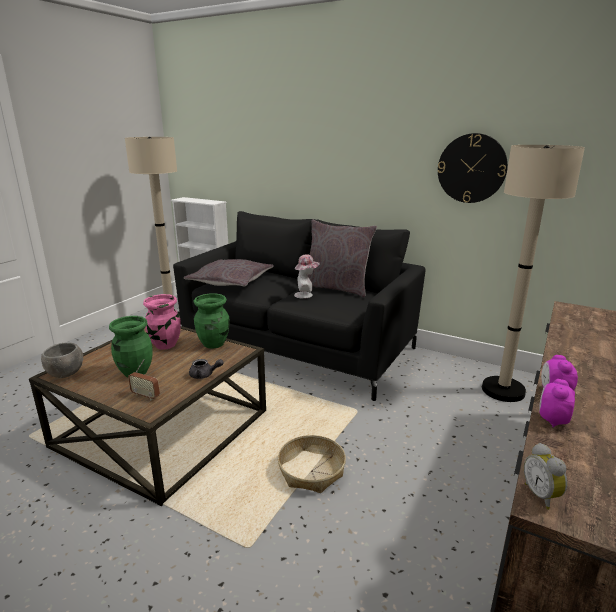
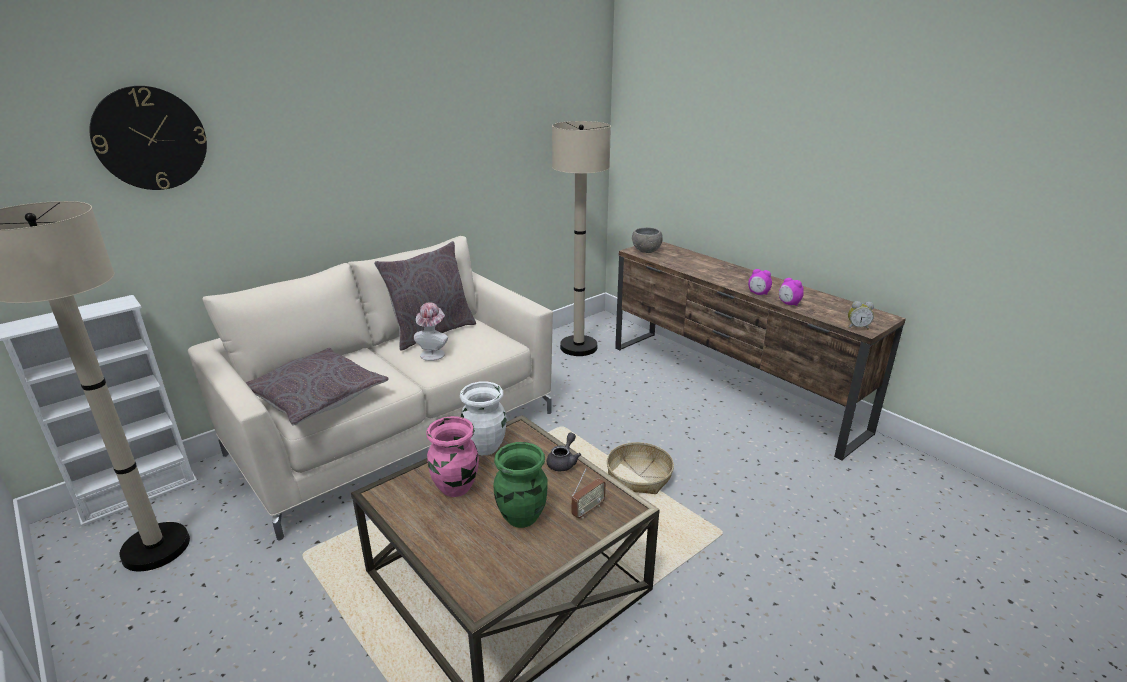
camera: 70 degrees left, 5 degrees up
grey bowl [41,342,83,378] -> grey bowl moved to [632,227,663,253]
black sofa [173,211,426,401] -> beige sofa [188,236,553,540]
green vase [193,293,230,349] -> white vase [460,381,507,455]
wall clock [438,133,508,203] -> wall clock moved to [90,86,207,190]

